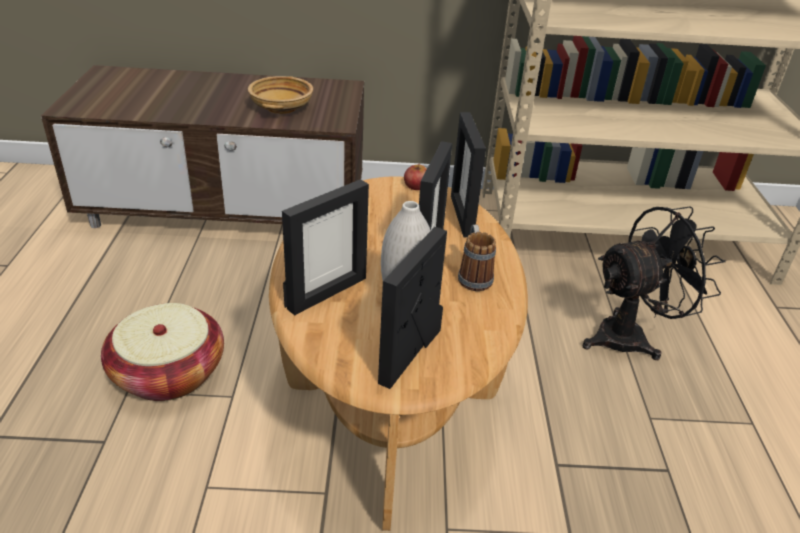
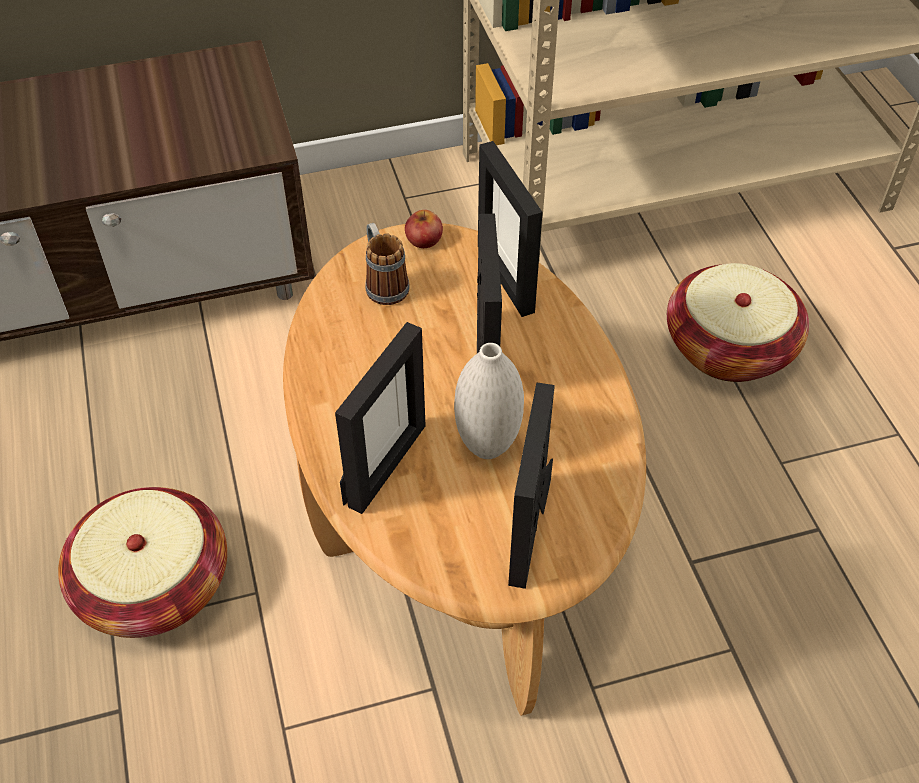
camera: 15 degrees left, 15 degrees up
beige bowl [248,76,313,114] -> none
mug [458,225,496,291] -> mug moved to [366,223,410,305]
black fan [583,206,726,360] -> basket [667,263,809,382]

